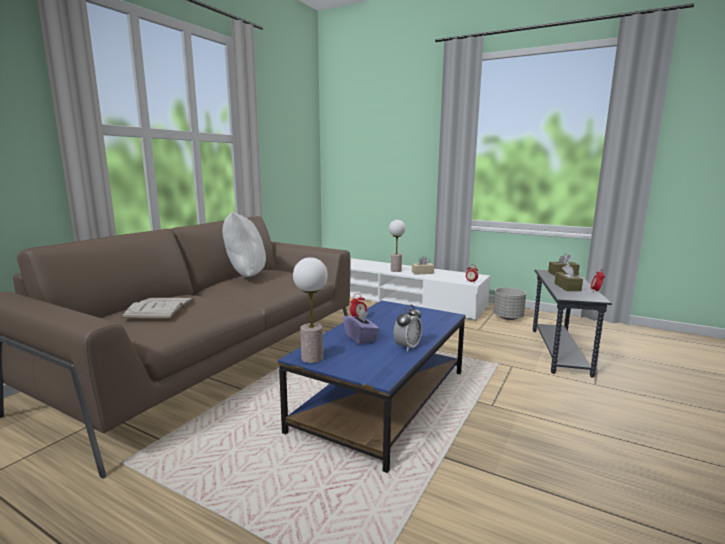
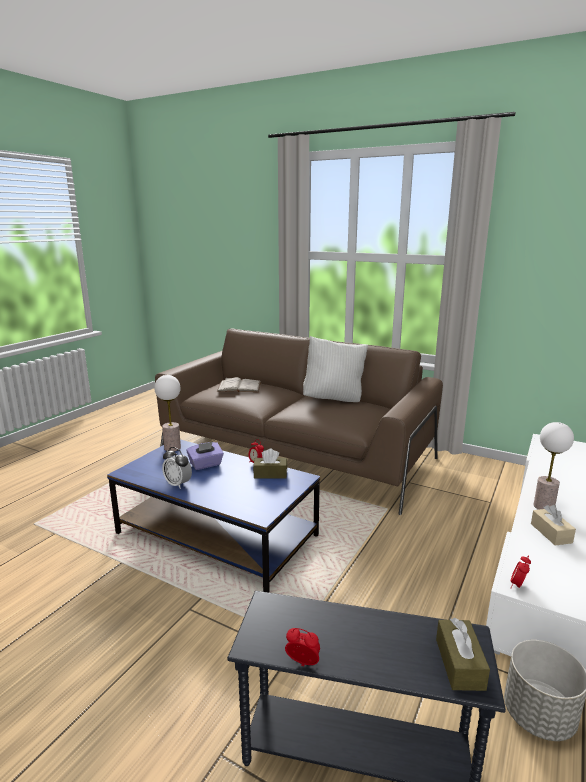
camera: 90 degrees right, 5 degrees up
brown tissue box [554,264,583,291] -> brown tissue box moved to [253,448,287,478]

